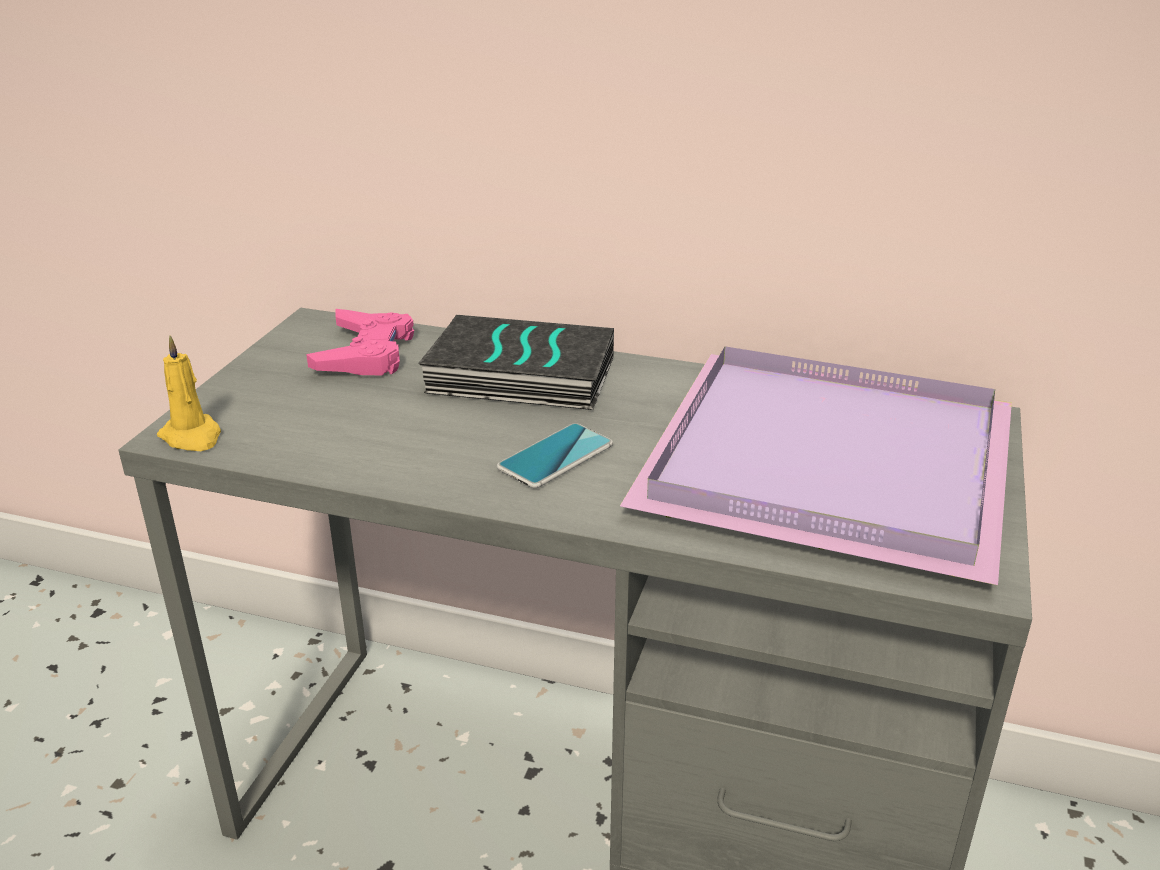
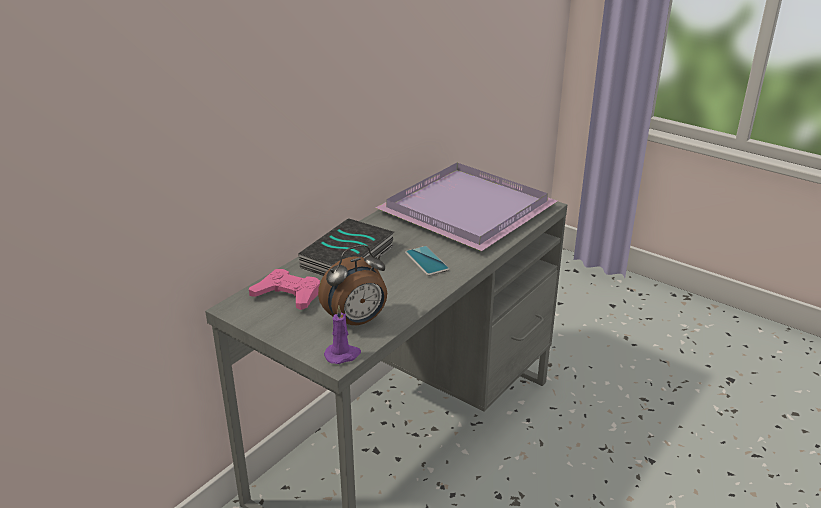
camera: 70 degrees left, 0 degrees up
yellow candle [157,335,221,451] -> purple candle [324,306,361,364]
none -> alarm clock [318,245,387,325]

